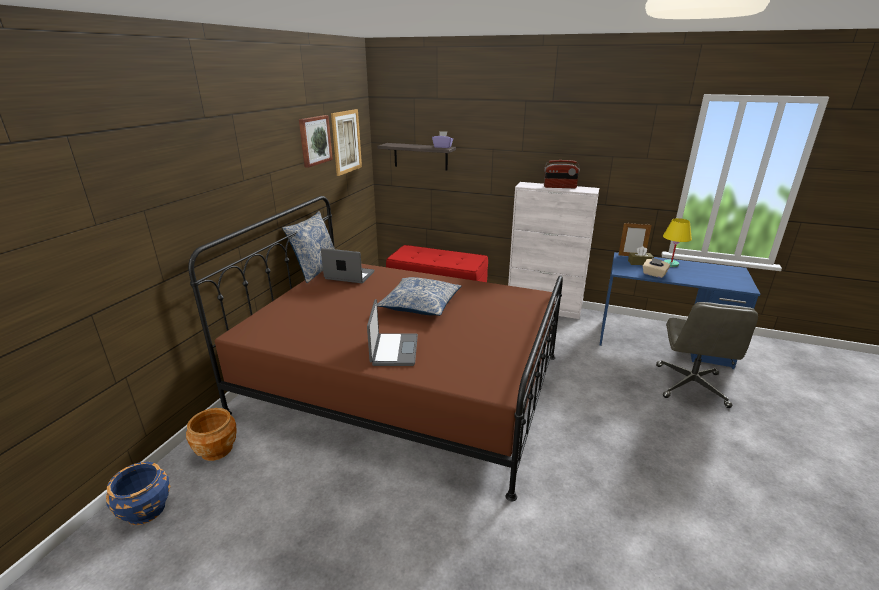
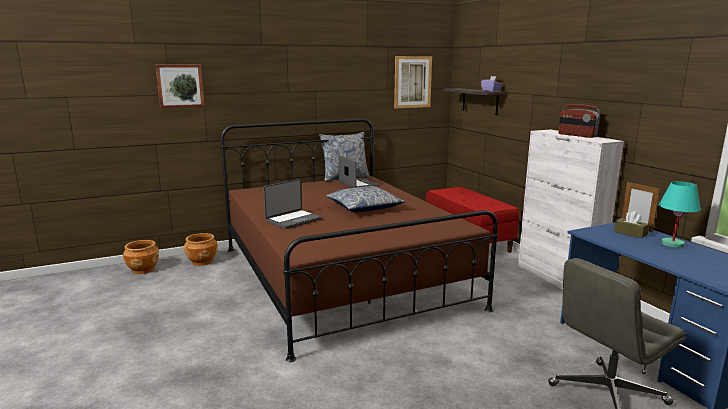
camera: 45 degrees right, 10 degrees down
blue planter [106,462,171,525] -> brown planter [123,240,159,274]
picture [299,115,333,168] -> picture moved to [156,64,204,108]
beige tissue box [643,258,670,278] -> none
yellow table lamp [663,218,692,267] -> turquoise table lamp [659,181,701,248]

